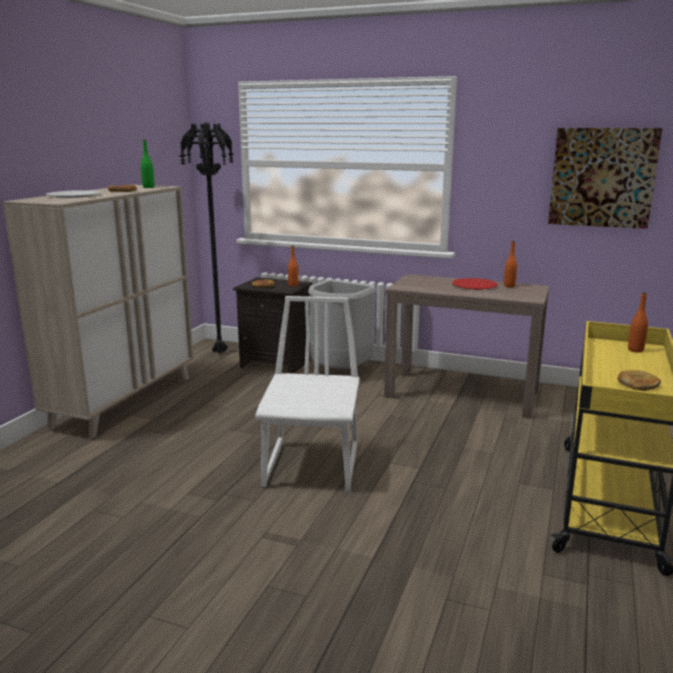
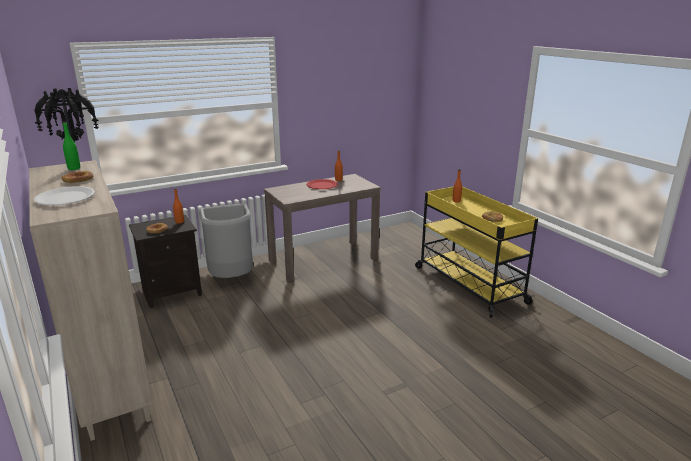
camera: 50 degrees left, 5 degrees up
white chair [255,296,360,492] -> none
picture [548,128,663,229] -> none

